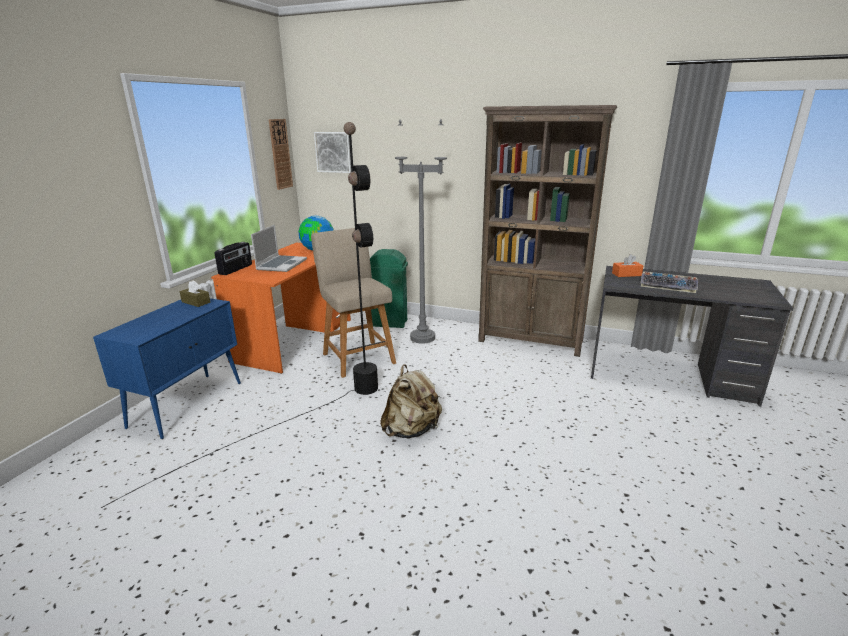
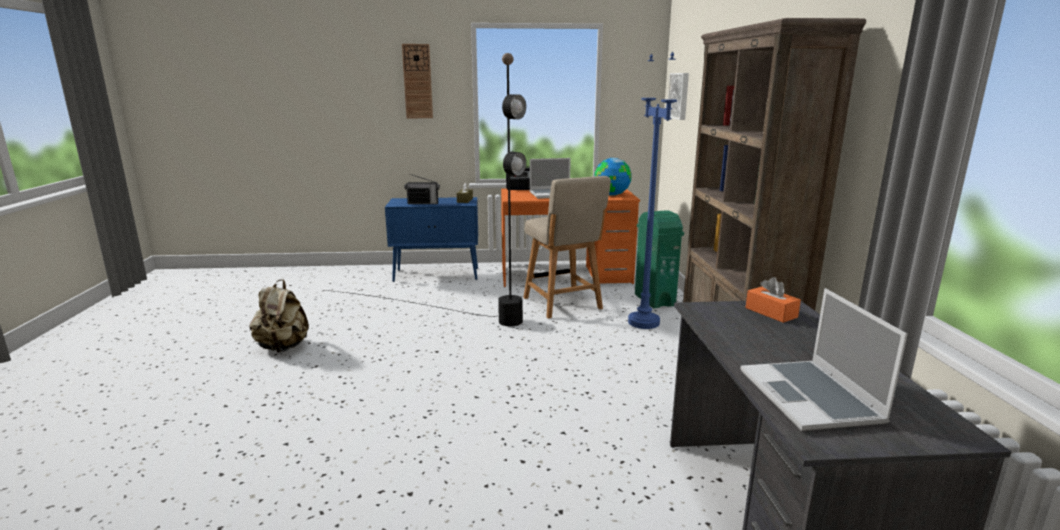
camera: 65 degrees right, 5 degrees down
wall clock [269,119,293,190] -> wall clock moved to [402,44,433,118]
beige chair [311,228,396,378] -> beige chair turned 120 degrees clockwise [523,176,611,319]
beige backpack [380,364,442,438] -> beige backpack moved to [249,279,309,353]
grey floor lamp [395,120,447,344] -> blue floor lamp [628,52,677,329]
keyboard [640,271,698,293] -> none
none -> radio [404,174,440,204]
none -> laptop [741,288,907,431]

